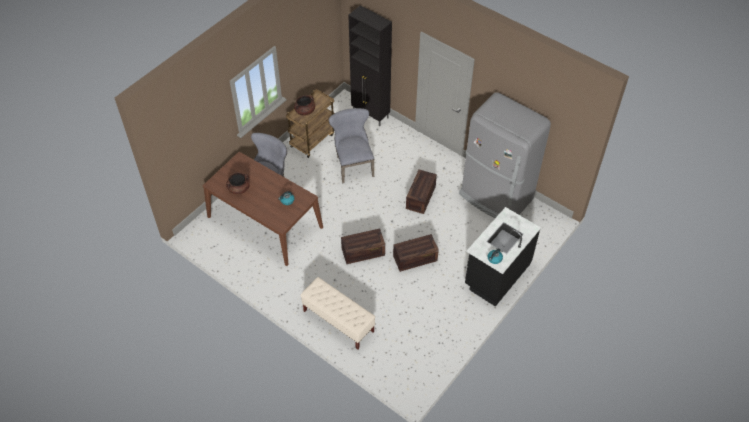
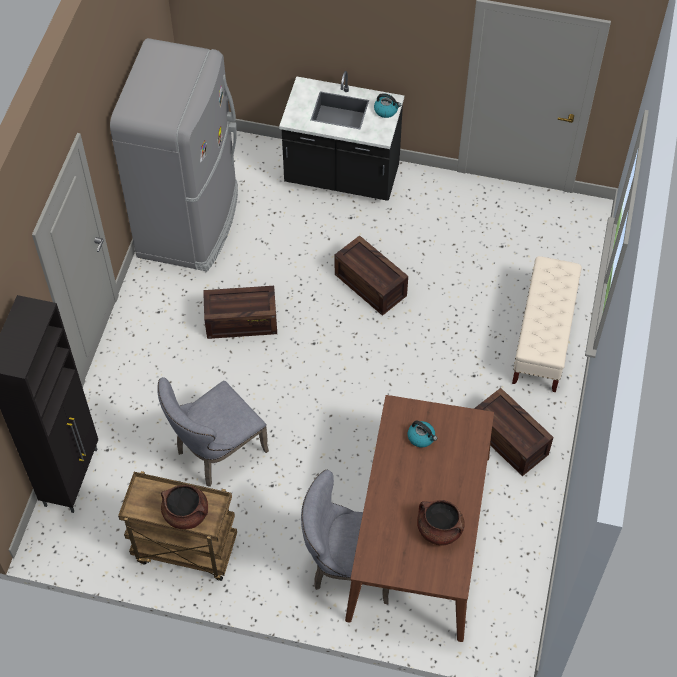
camera: 115 degrees left, 5 degrees up
crate [341,228,385,264] -> crate moved to [474,388,554,476]

